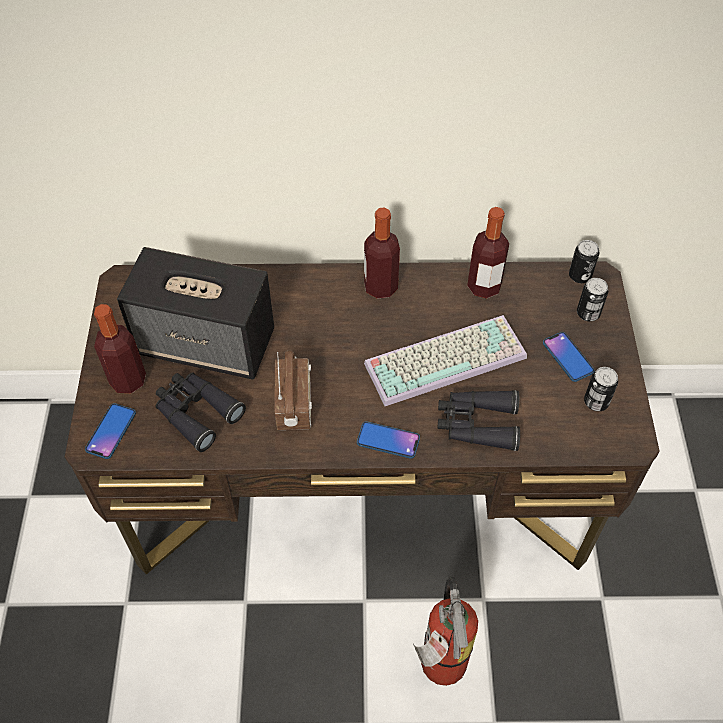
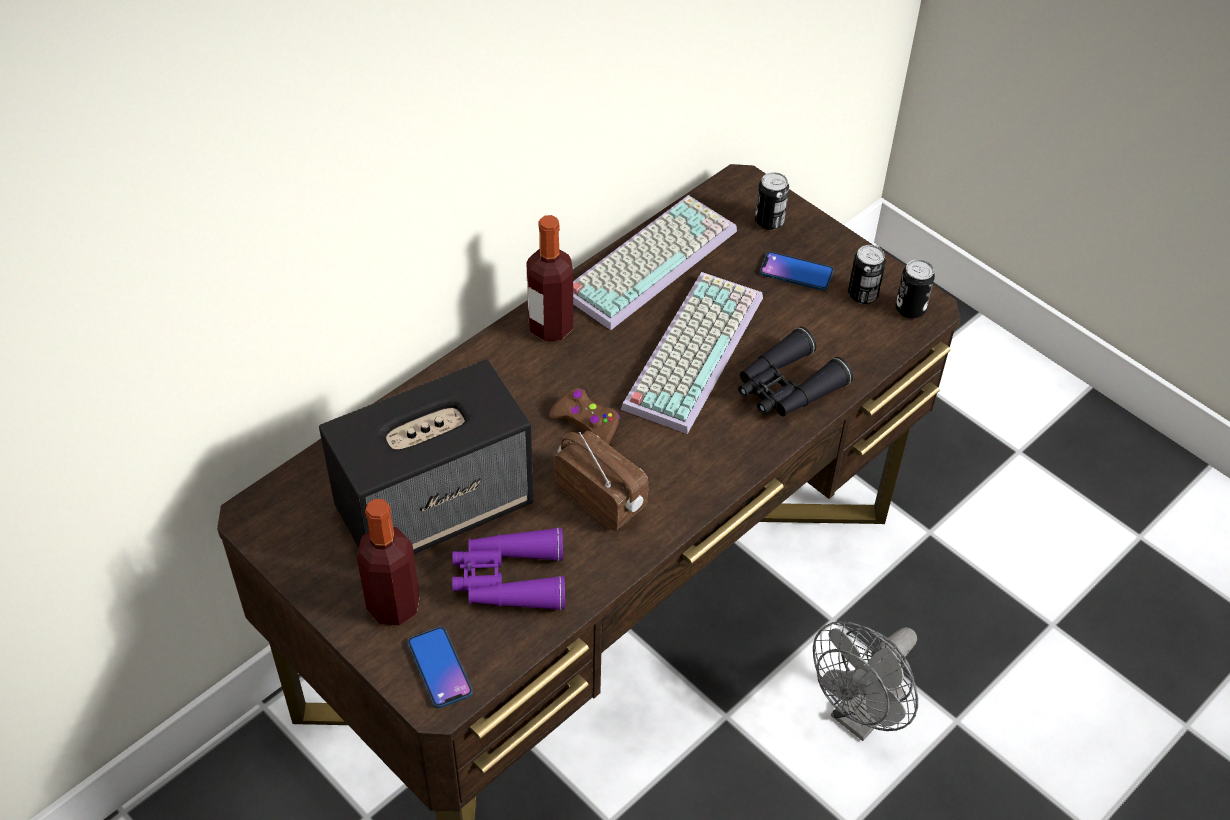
camera: 45 degrees left, 5 degrees down
black binoculars [156,373,246,452] -> purple binoculars [452,527,565,611]
phone [357,421,420,458] -> none
fire extinguisher [413,576,478,686] -> grey fan [813,621,918,741]
bottle [467,207,509,299] -> keyboard [573,195,737,330]
can [569,240,599,283] -> can moved to [895,259,935,319]
none -> brown game controller [549,388,620,445]

